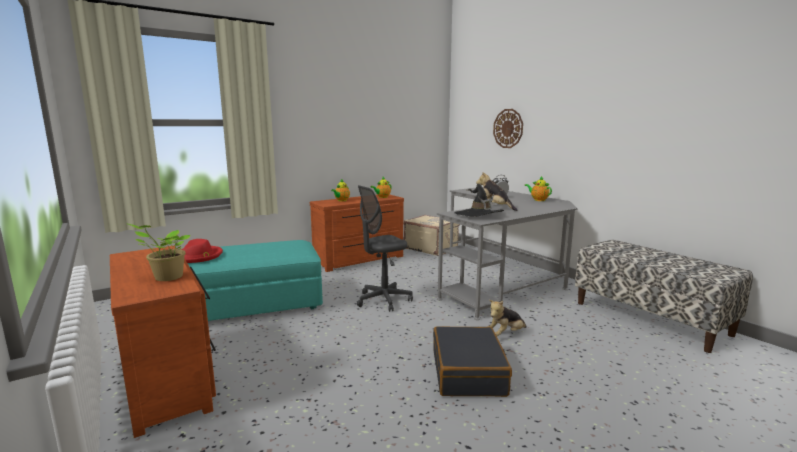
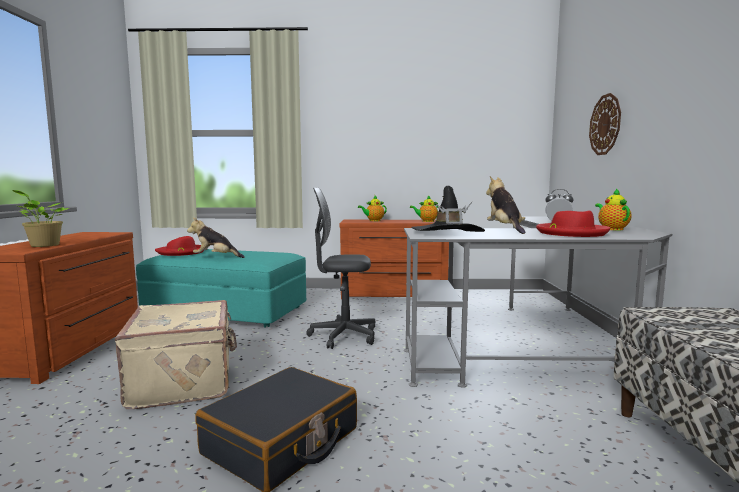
camera: 35 degrees right, 5 degrees down
beige suitcase [404,215,460,256] -> beige suitcase moved to [115,300,237,409]
plush toy [487,300,527,336] -> plush toy moved to [187,217,245,258]
none -> red hat [536,211,611,237]

